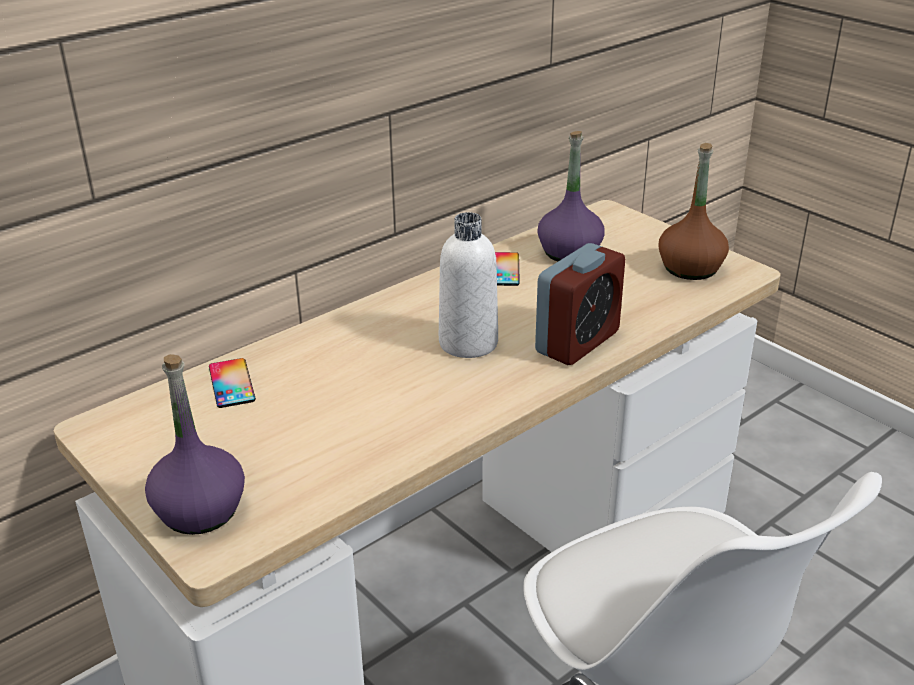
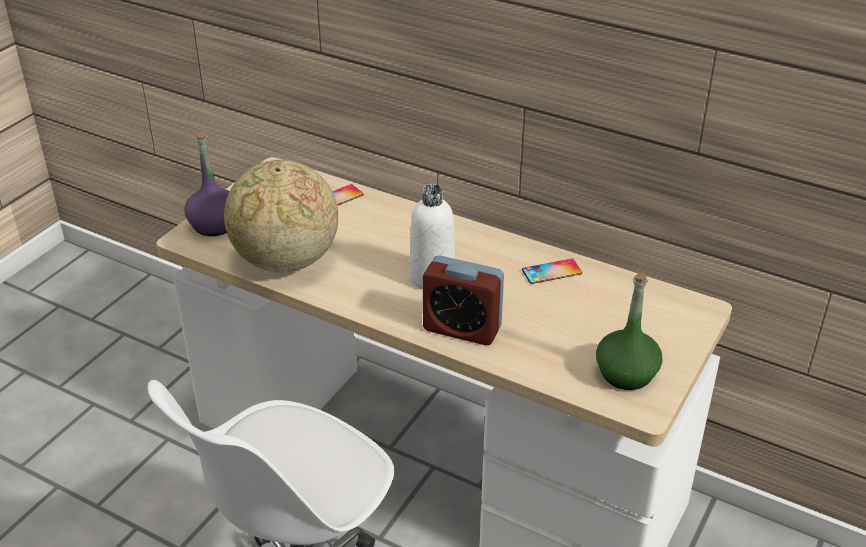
camera: 70 degrees right, 5 degrees up
purple bottle [537,131,605,261] -> none
brown bottle [659,143,729,280] -> green bottle [596,273,663,390]
none -> globe [224,160,338,273]

